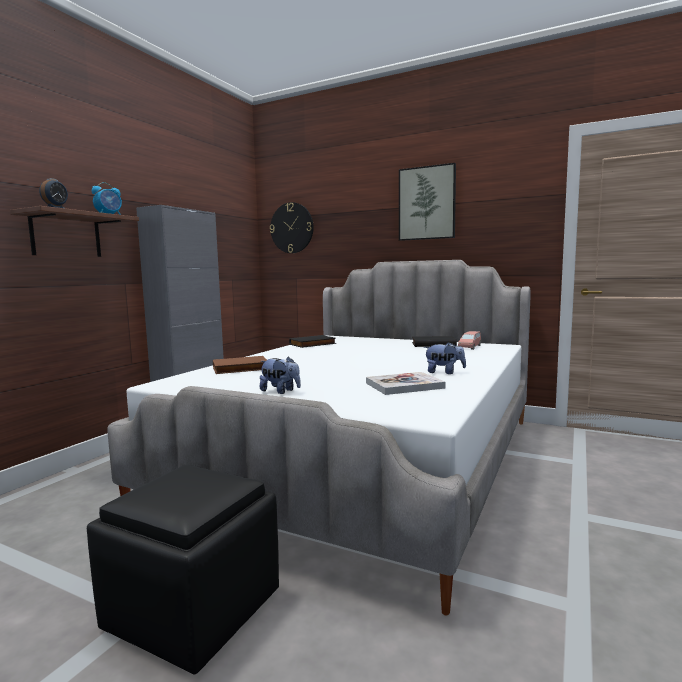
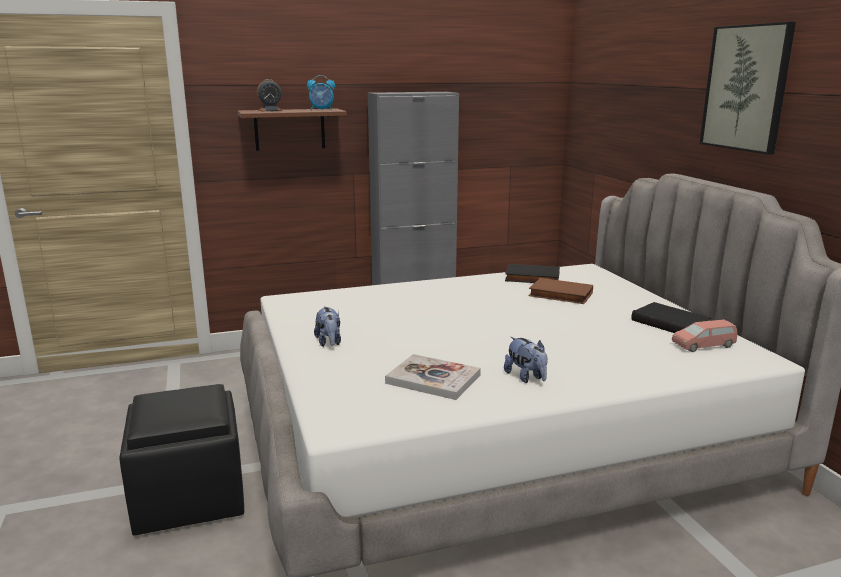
camera: 45 degrees right, 10 degrees up
brown book [213,356,267,374] -> brown book moved to [528,278,593,304]
wall clock [270,202,313,253] -> none

